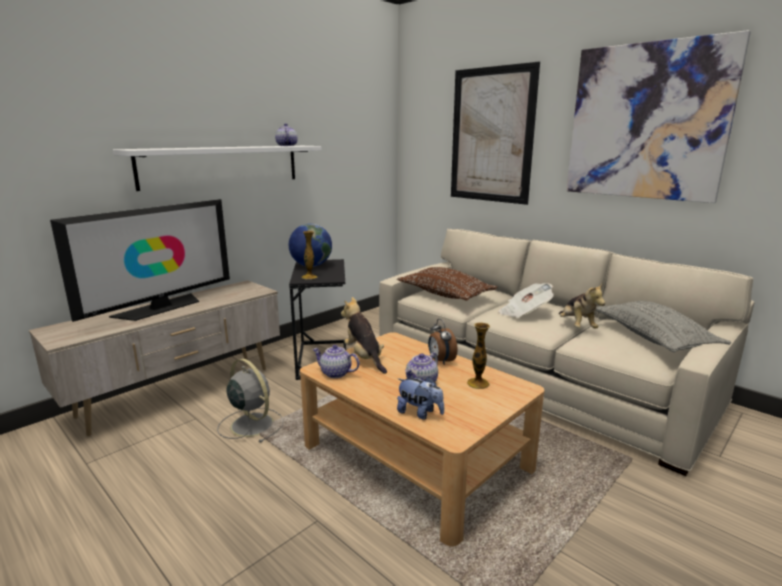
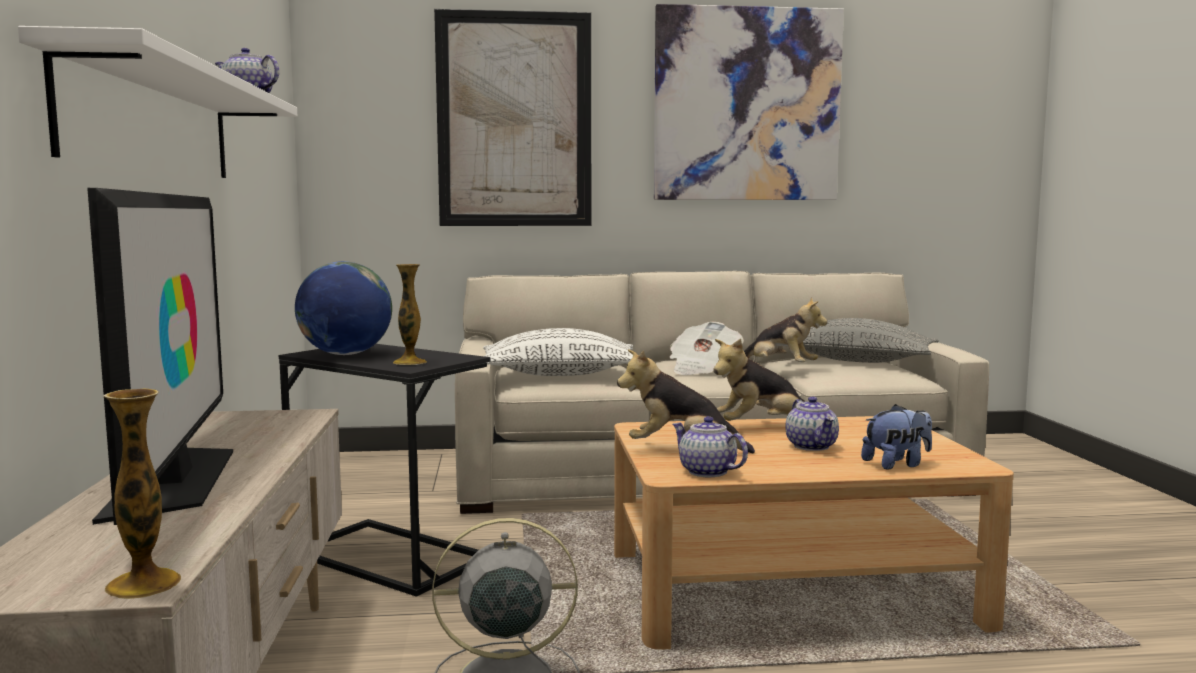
camera: 50 degrees left, 10 degrees down
teapot [312,345,360,378] -> teapot turned 75 degrees clockwise [672,416,748,477]
brown pillow [397,267,497,301] -> white pillow [483,328,633,376]
alarm clock [428,319,458,365] -> plush toy [713,339,805,421]
vase [467,322,490,389] -> vase moved to [104,388,182,599]

